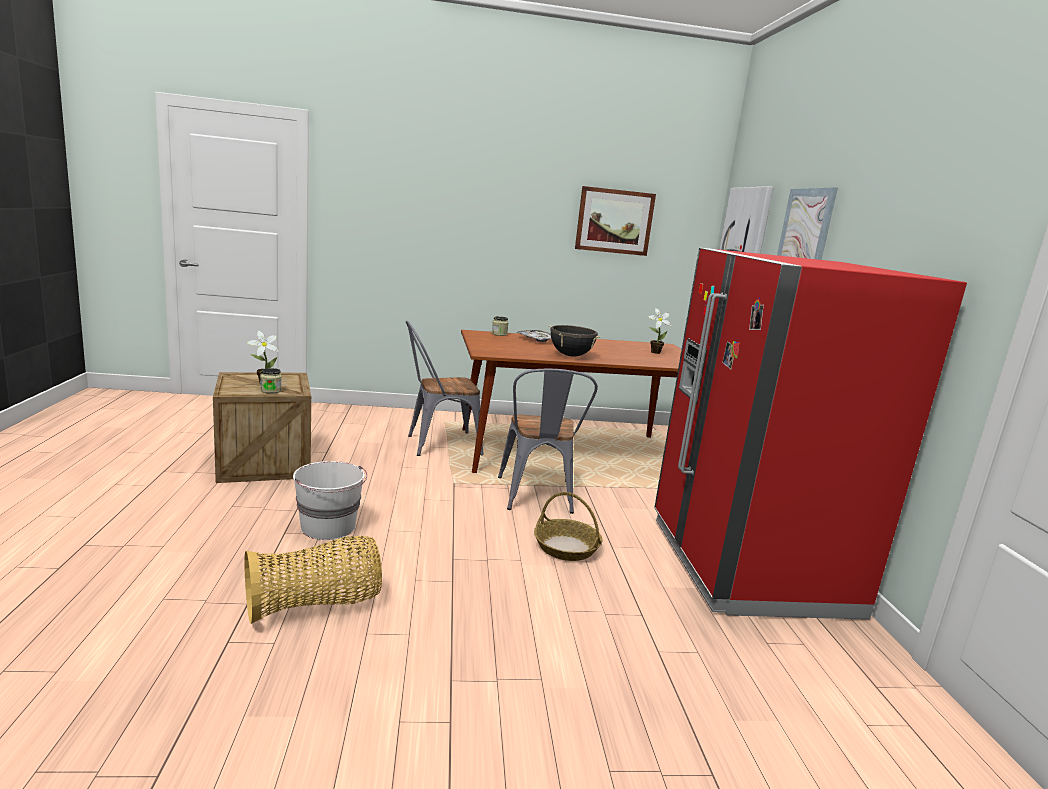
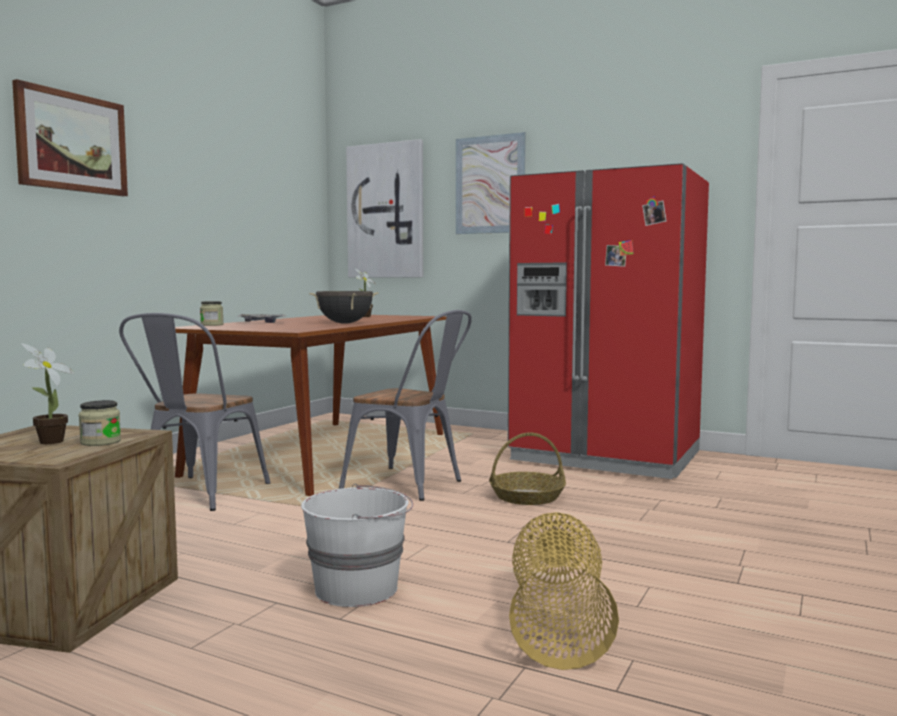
camera: 55 degrees left, 10 degrees down
picture [575,186,656,256] -> picture moved to [12,79,128,196]

